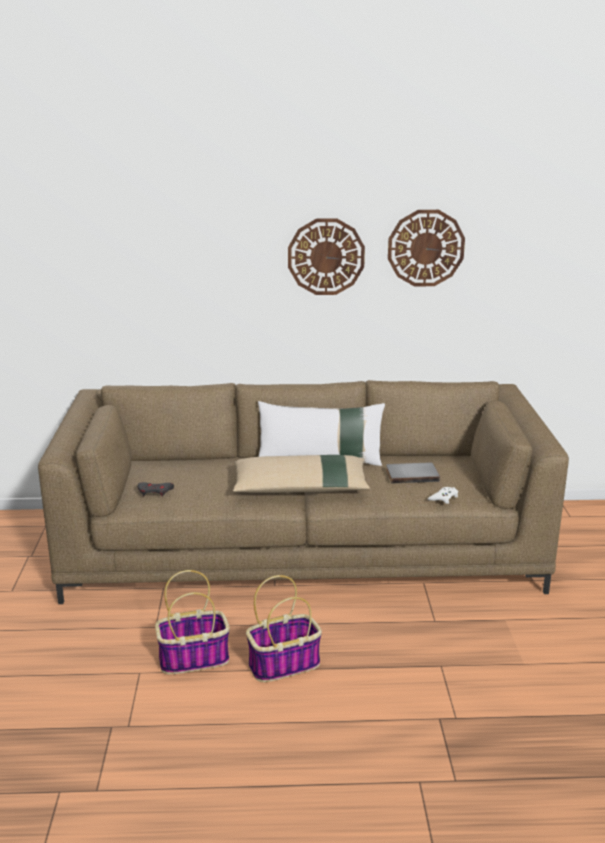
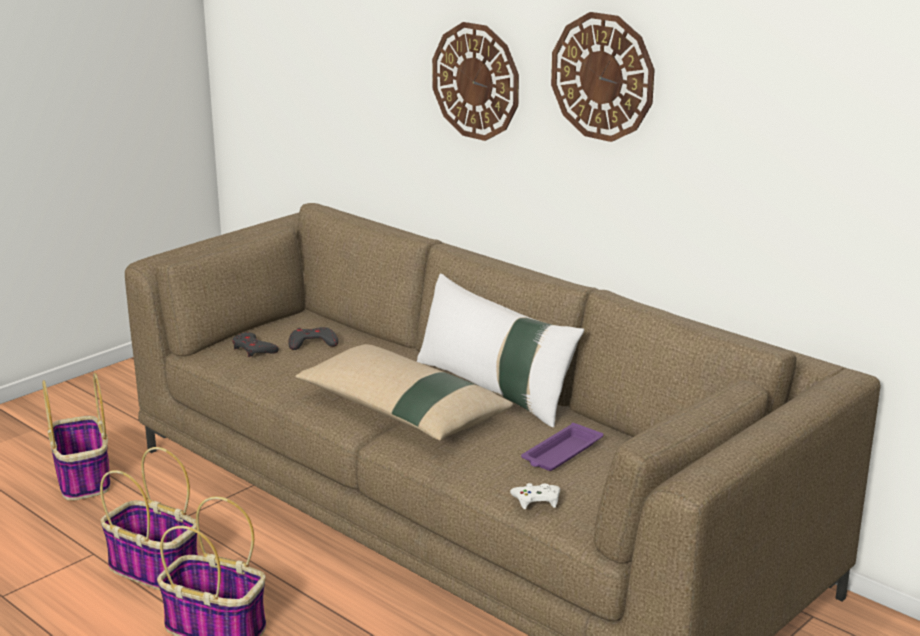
camera: 45 degrees right, 0 degrees up
grey book [386,462,440,484] -> purple tray [521,423,603,471]
wall clock [388,210,465,286] -> wall clock moved to [432,22,519,141]
none -> basket [42,373,110,501]
none -> grey game controller [288,327,338,350]

